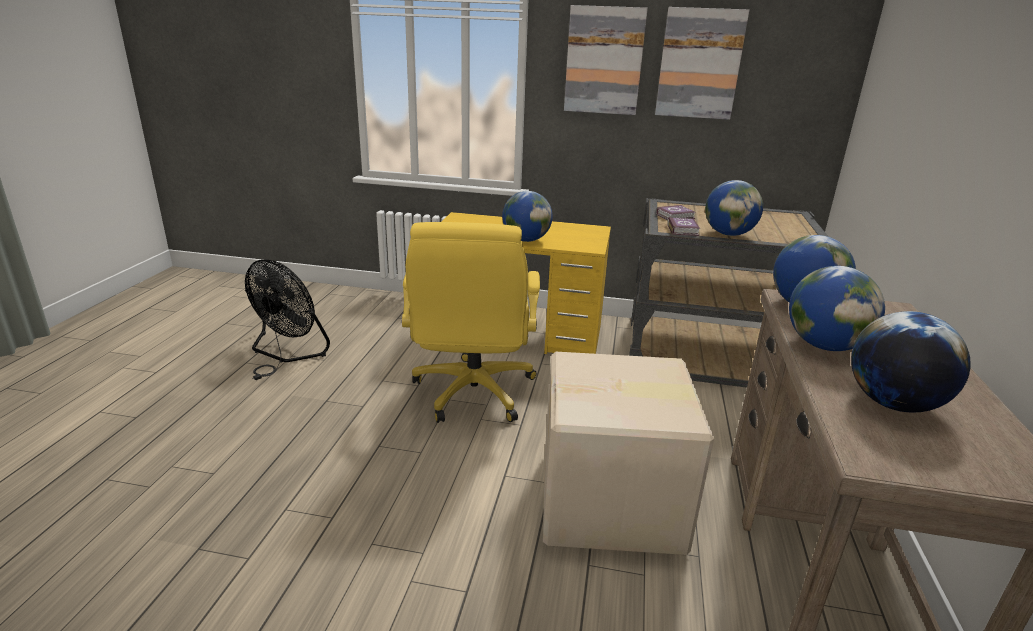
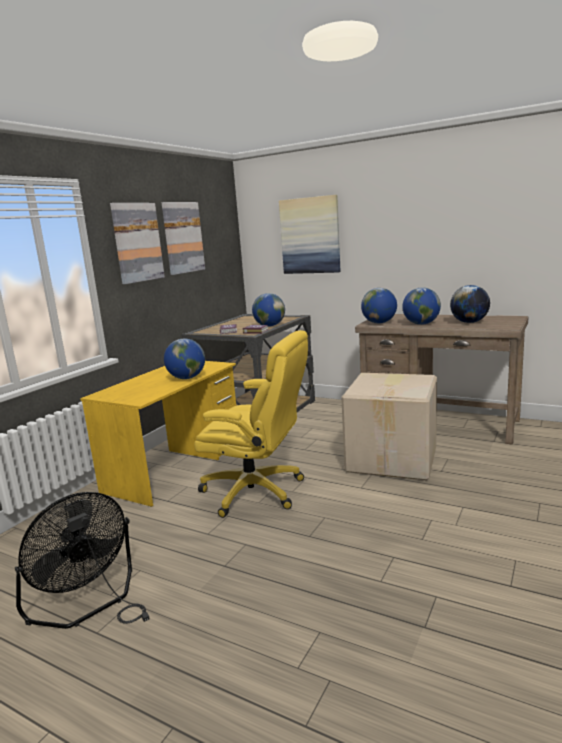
camera: 70 degrees left, 10 degrees down
none -> picture [279,195,341,274]

